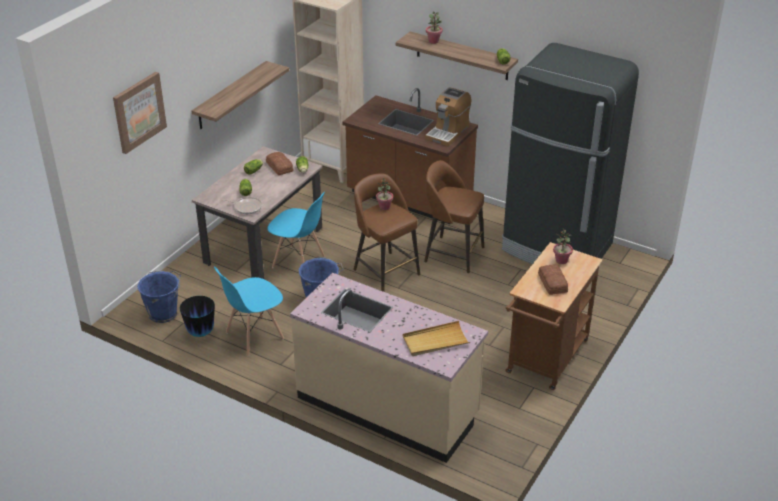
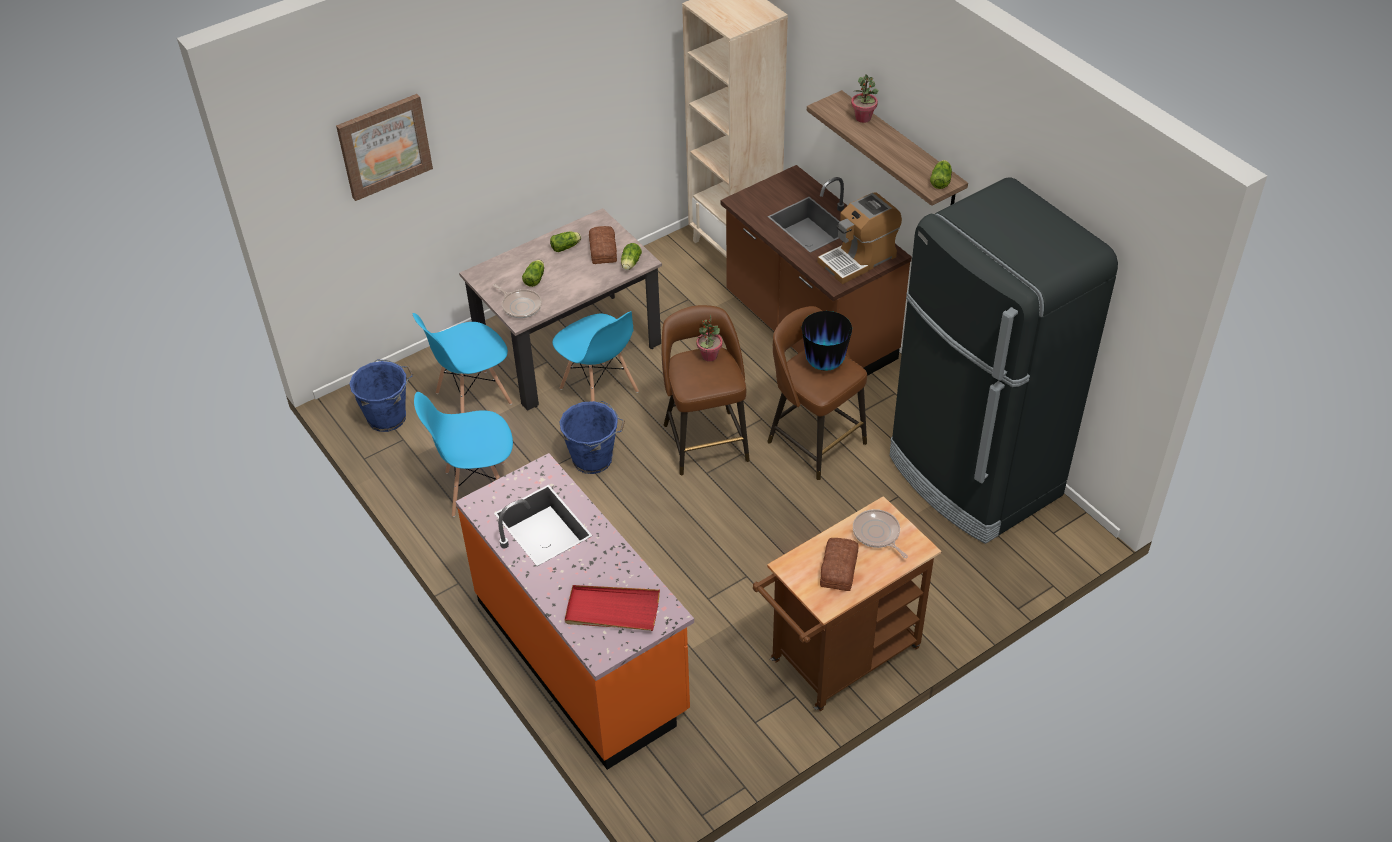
camera: 25 degrees right, 10 degrees up
vase [180,296,215,337] -> vase moved to [802,311,852,371]
shelf [191,61,289,129] -> none
beige counter [290,273,488,463] -> orange counter [456,453,694,770]
beige tray [403,321,470,356] -> red tray [565,585,660,631]
potted plant [553,228,573,264] -> frying pan [853,509,908,558]
none -> blue chair [413,313,512,413]

